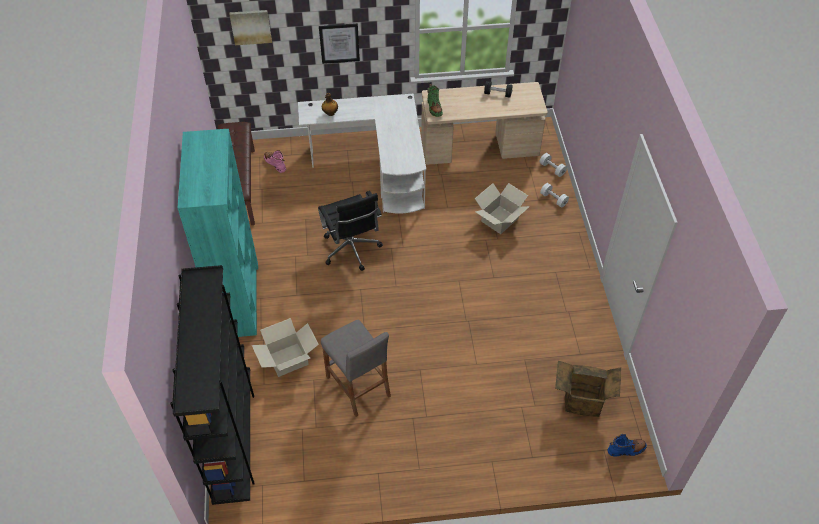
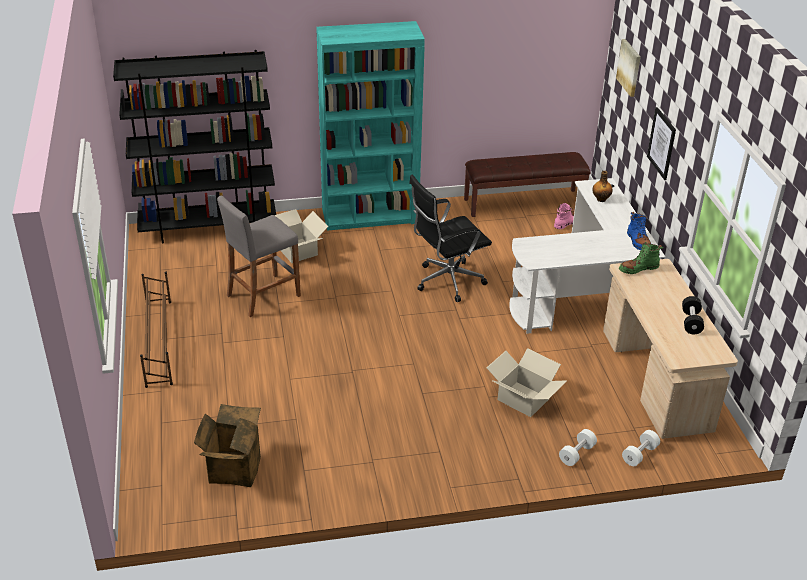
camera: 85 degrees right, 15 degrees down
blue boot [607,434,647,457] -> blue boot moved to [627,212,651,250]
none -> brown shoe rack [140,272,173,388]

